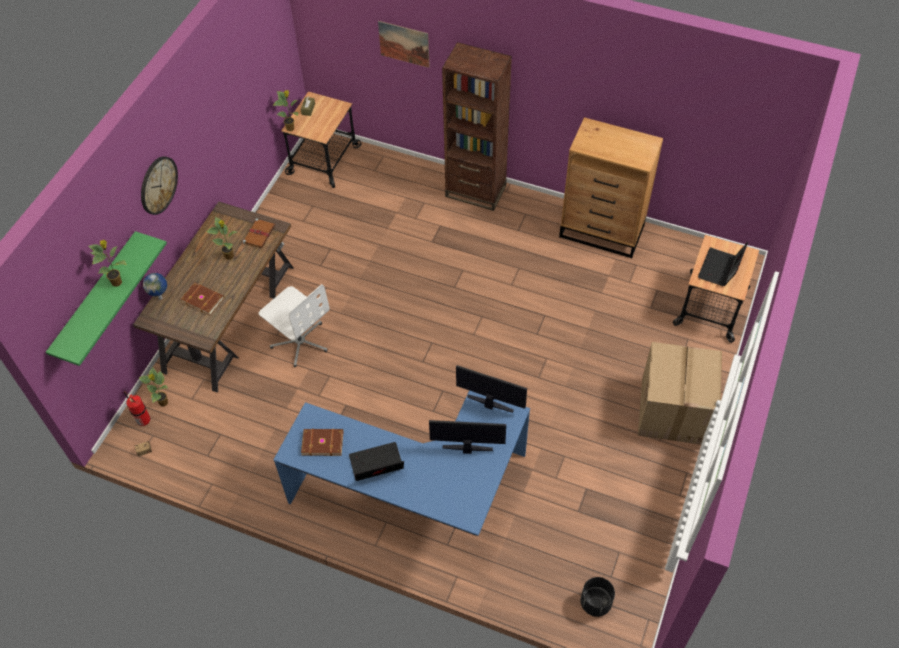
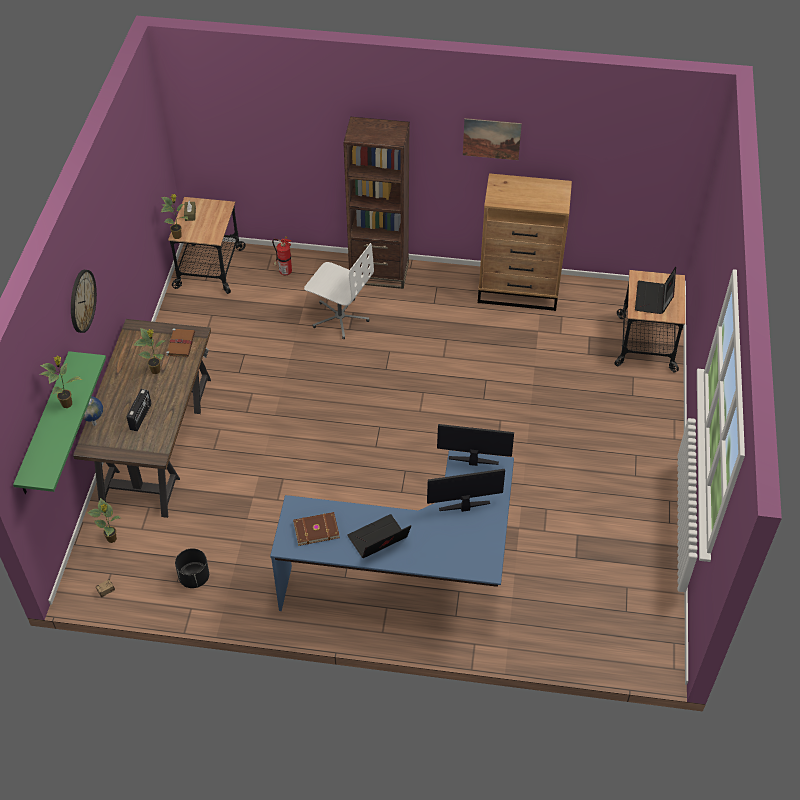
camera: 15 degrees left, 5 degrees down
fire extinguisher [124,391,150,426] -> fire extinguisher moved to [272,236,292,276]
brown book [180,282,224,316] -> radio [127,389,151,431]
white office chair [259,284,330,367] -> white office chair moved to [304,243,374,339]
picture [378,21,430,68] -> picture moved to [463,118,522,160]
black planter [581,577,615,617] -> black planter moved to [175,548,209,588]
cardboard box [638,342,722,445] -> none

